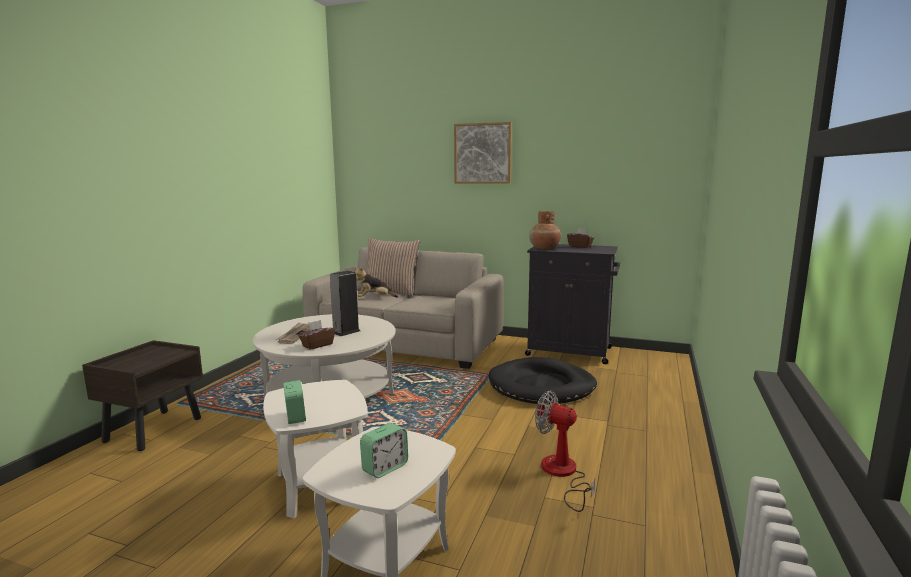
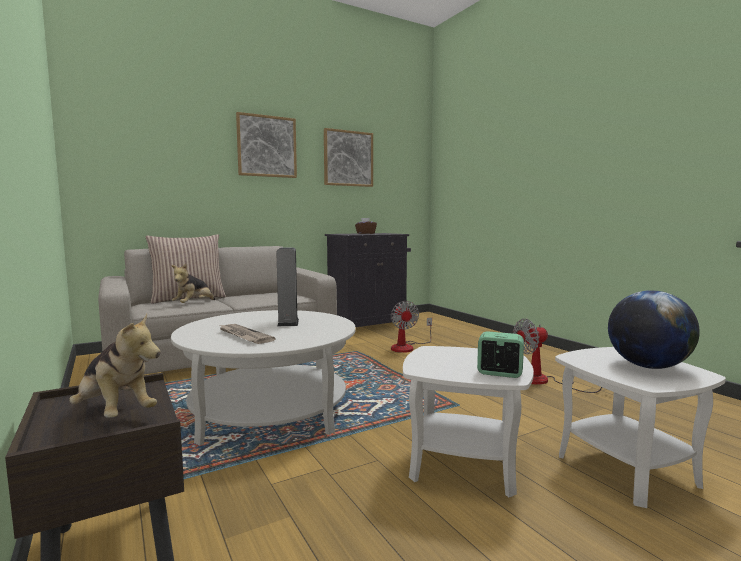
camera: 50 degrees left, 5 degrees down
brown tissue box [299,320,335,350] -> none
alarm clock [360,423,408,478] -> globe [608,290,700,369]
black dog bed [489,357,597,405] -> fan [391,301,432,353]
brown vase [529,211,561,249] -> none
none -> plush toy [69,313,161,418]
none -> picture [324,128,373,187]

